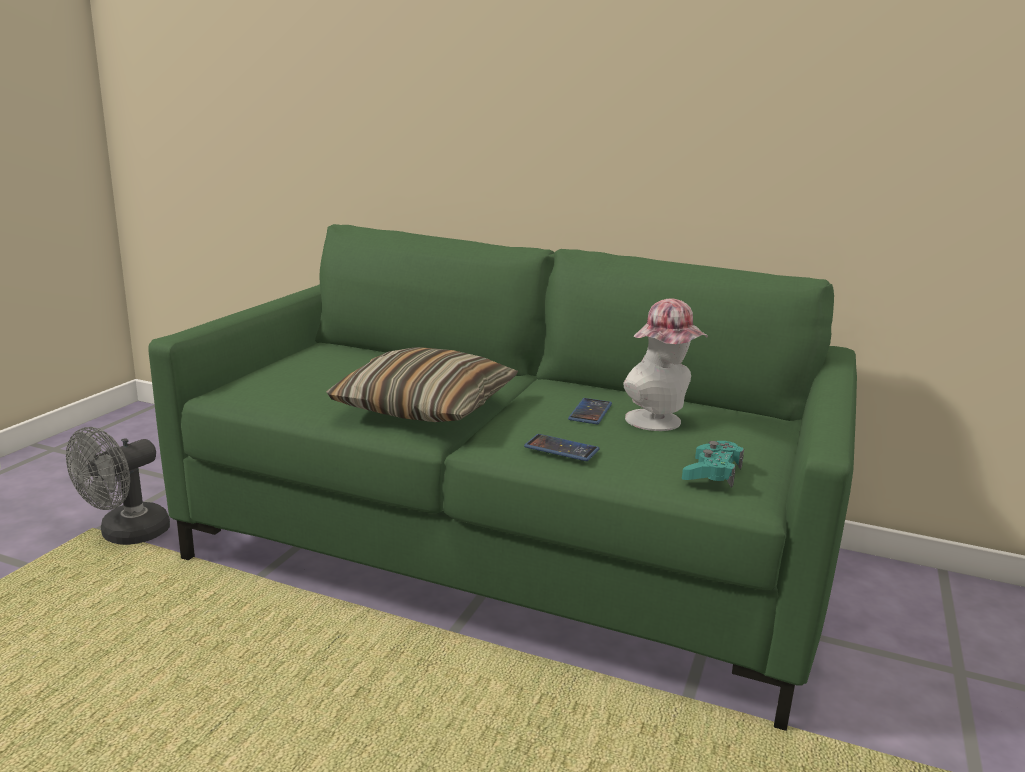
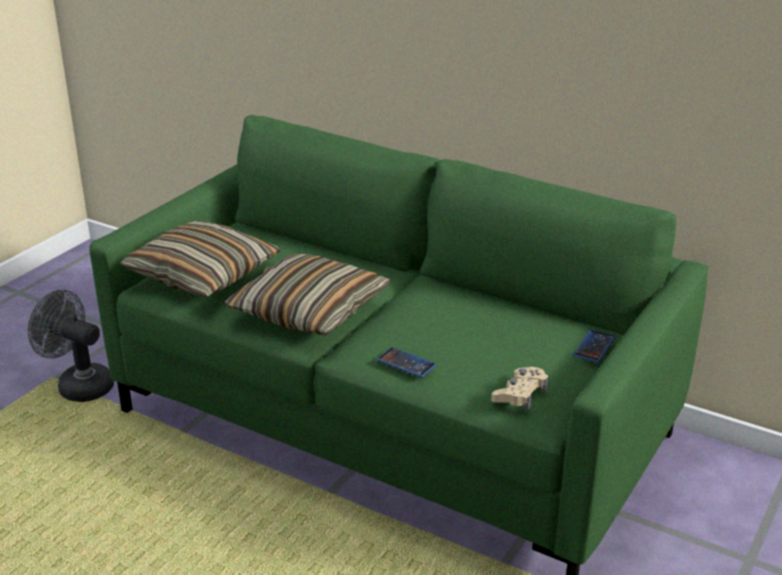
camera: 10 degrees right, 10 degrees up
grey fan [66,427,170,545] -> grey fan turned 75 degrees clockwise [28,290,114,402]
phone [568,398,612,424] -> phone moved to [573,329,616,363]
hat [624,299,708,431] -> none
turquoise game controller [682,441,744,488] -> beige game controller [491,366,549,412]
none -> pillow [120,221,281,296]

